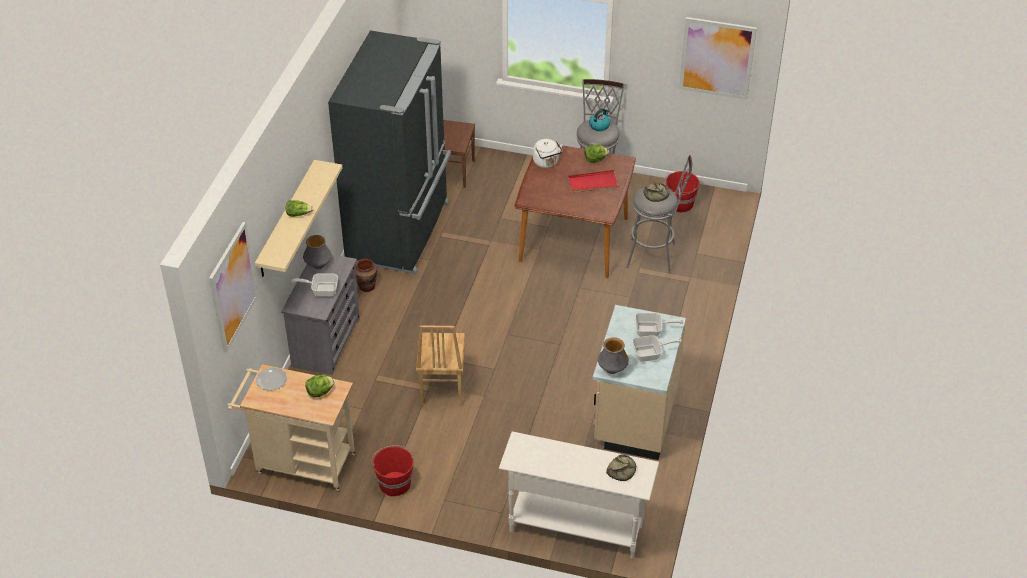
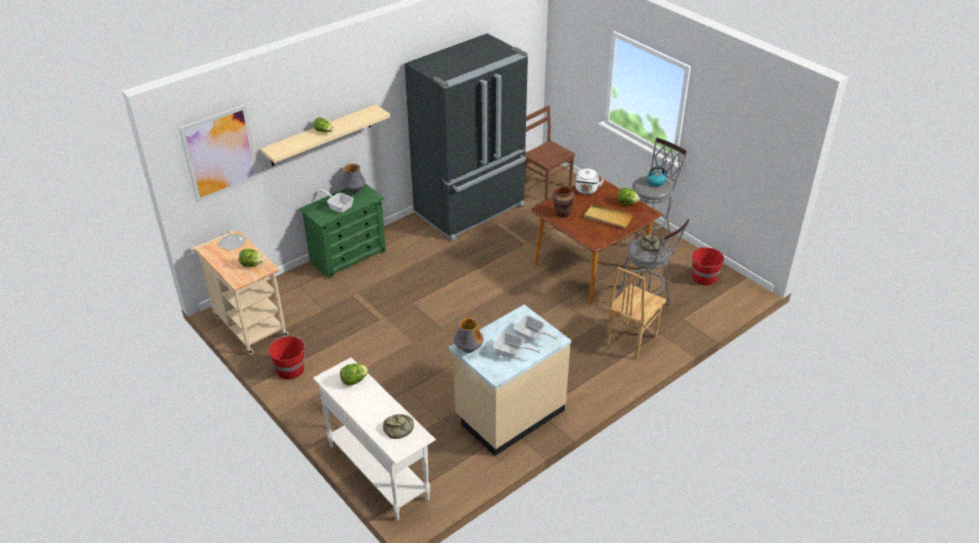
camera: 35 degrees right, 5 degrees down
grey dresser [281,254,360,375] -> green dresser [299,183,386,279]
brown vase [355,259,377,292] -> brown vase moved to [553,186,575,218]
brown chair [416,325,465,407] -> brown chair moved to [607,266,666,359]
red tray [568,169,619,193] -> beige tray [584,204,633,228]
picture [679,17,757,100] -> none
none -> lettuce [340,363,368,386]

